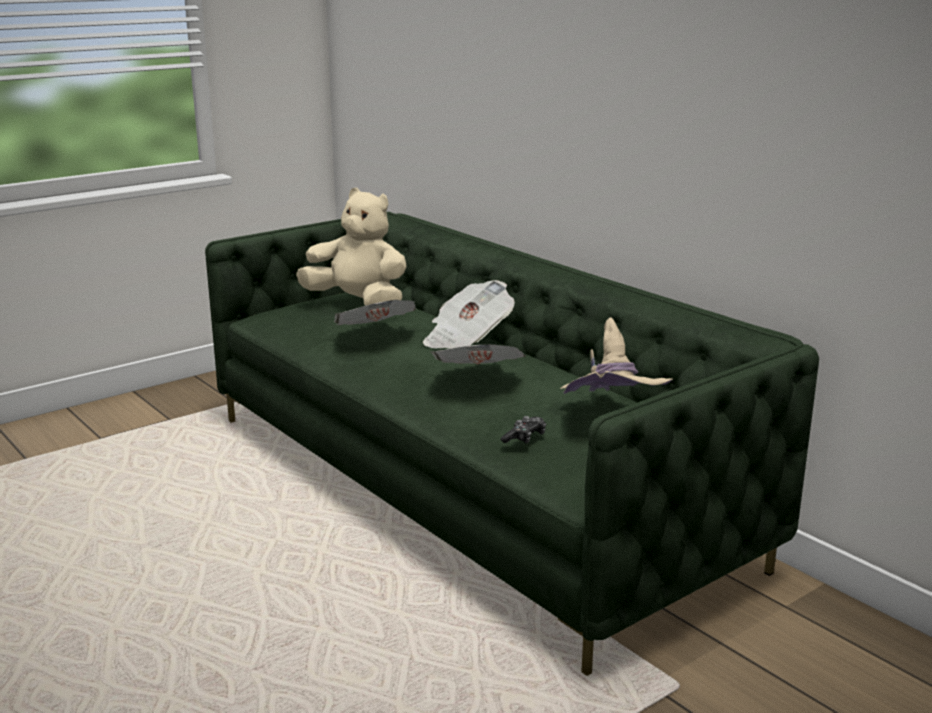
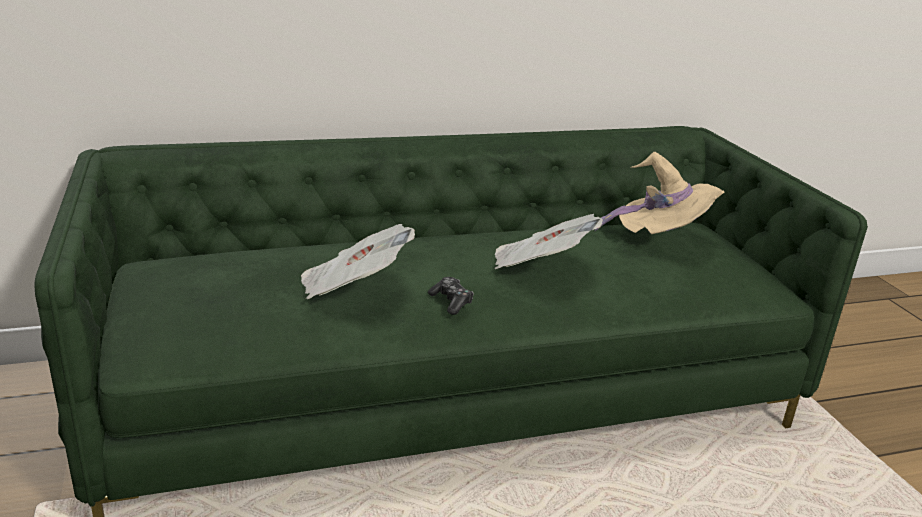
camera: 70 degrees left, 5 degrees up
beige plush toy [296,188,406,306] -> none
newspaper [423,280,515,349] -> none
game controller [501,416,546,444] -> game controller moved to [428,277,474,315]

